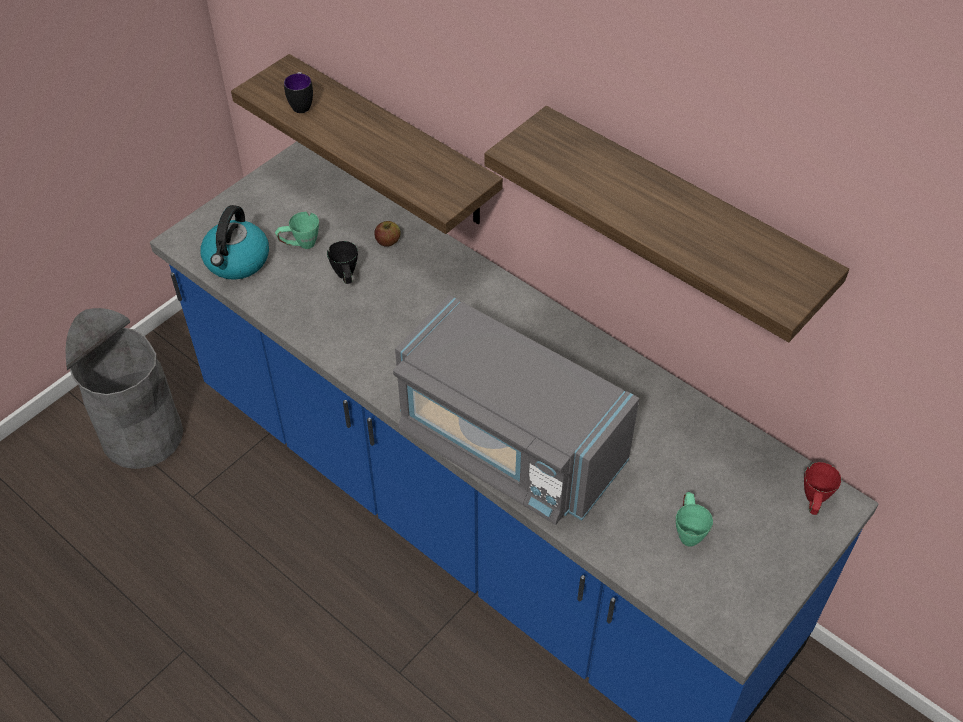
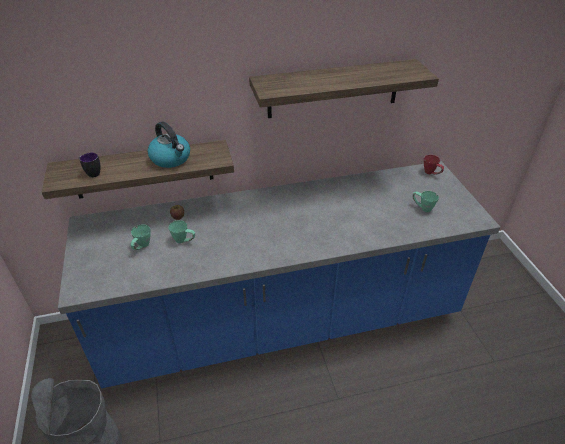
camera: 55 degrees left, 10 degrees down
kettle [200,205,269,280] -> kettle moved to [148,122,190,168]
black mug [327,241,358,284] -> green mug [168,220,195,243]
grey microwave [393,295,639,525] -> none

